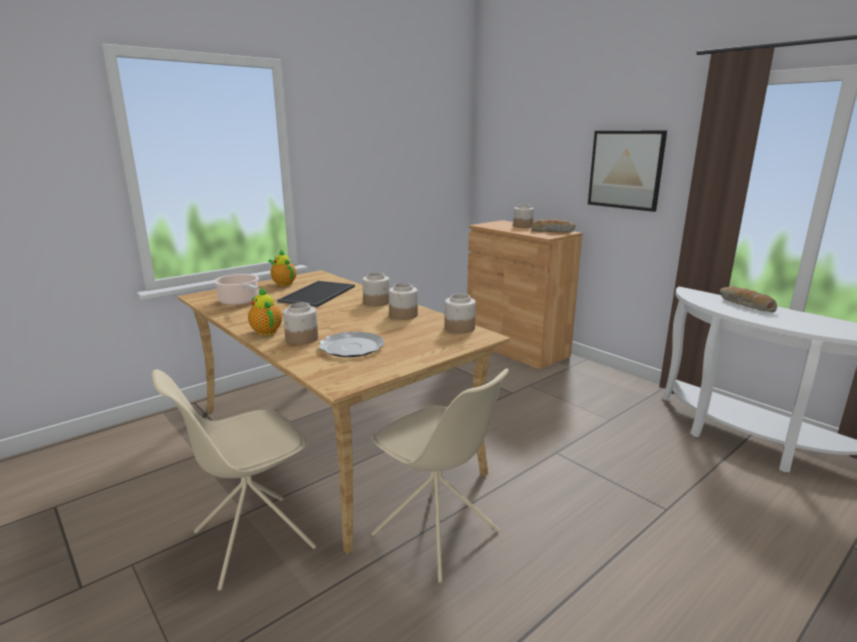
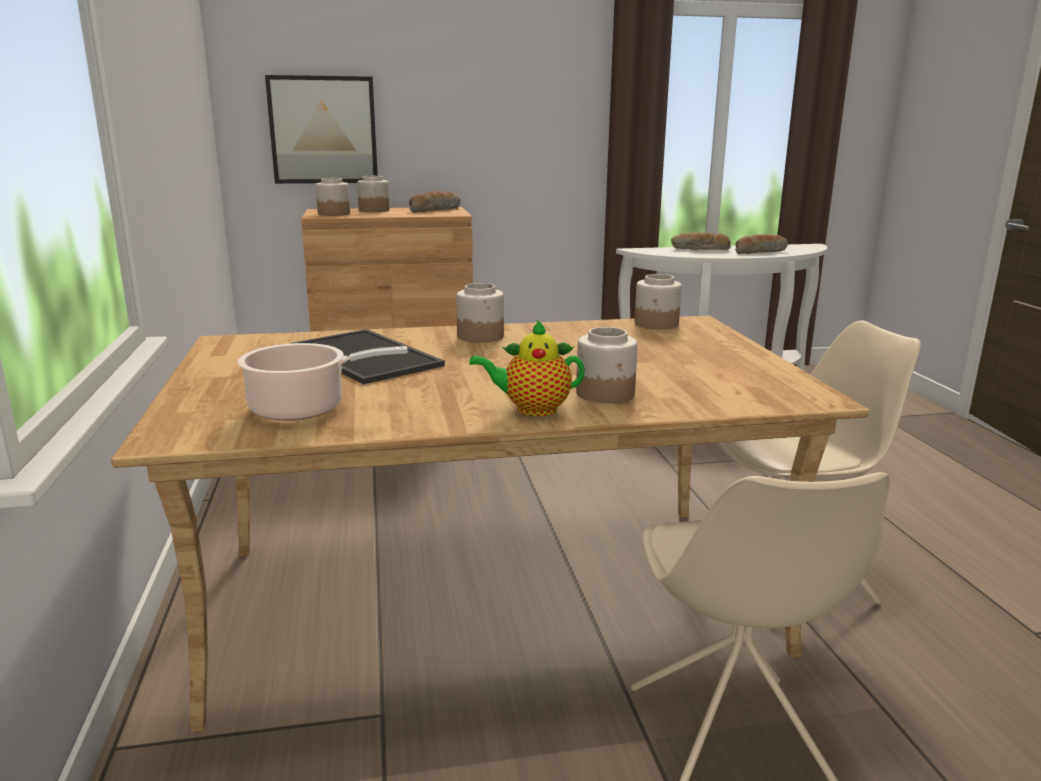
camera: 60 degrees left, 0 degrees up
teapot [268,250,296,286] -> none
plate [319,331,385,357] -> none
jar [389,283,418,320] -> jar moved to [316,178,350,216]
picture [588,131,667,212] -> picture moved to [265,75,378,184]
none -> bread [735,234,788,254]

